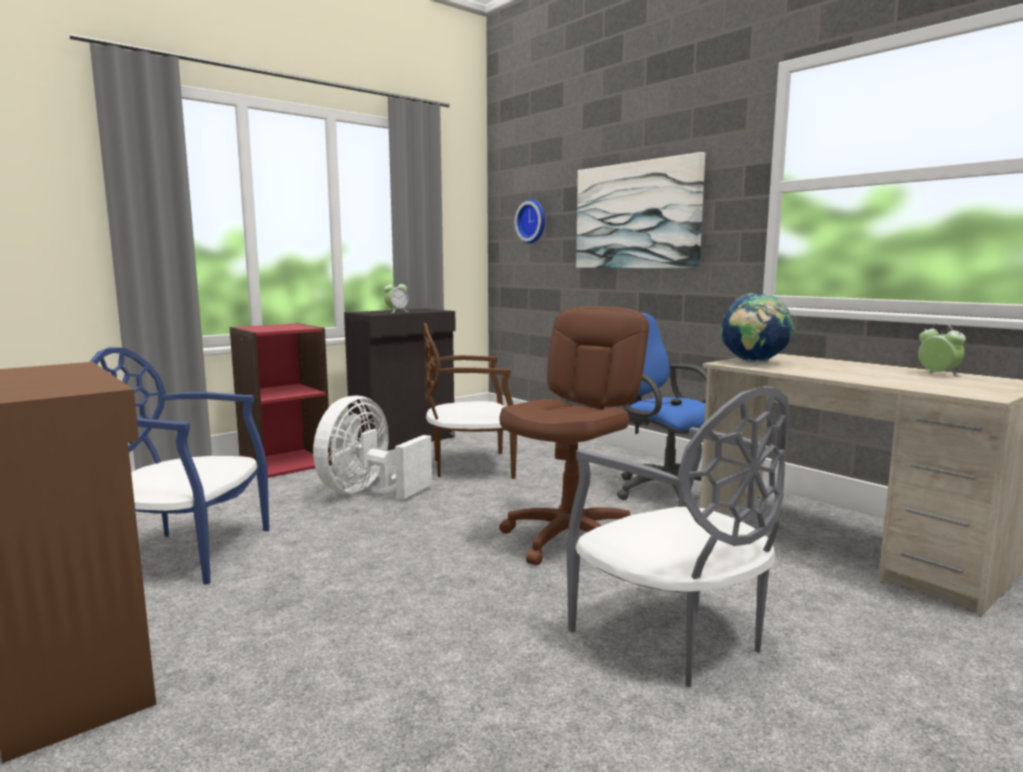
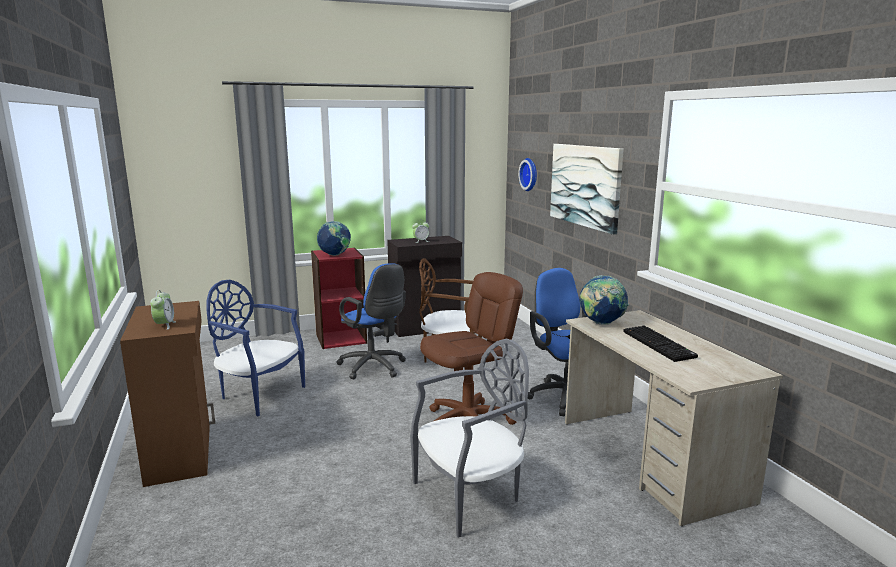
camera: 20 degrees right, 5 degrees up
white fan [313,395,432,499] -> blue office chair [336,263,406,380]
grey chair [566,386,790,687] -> grey chair turned 105 degrees counterclockwise [410,338,529,538]
alarm clock [918,323,966,377] -> alarm clock moved to [150,290,176,330]
none -> globe [317,221,351,256]
none -> keyboard [623,325,698,362]

